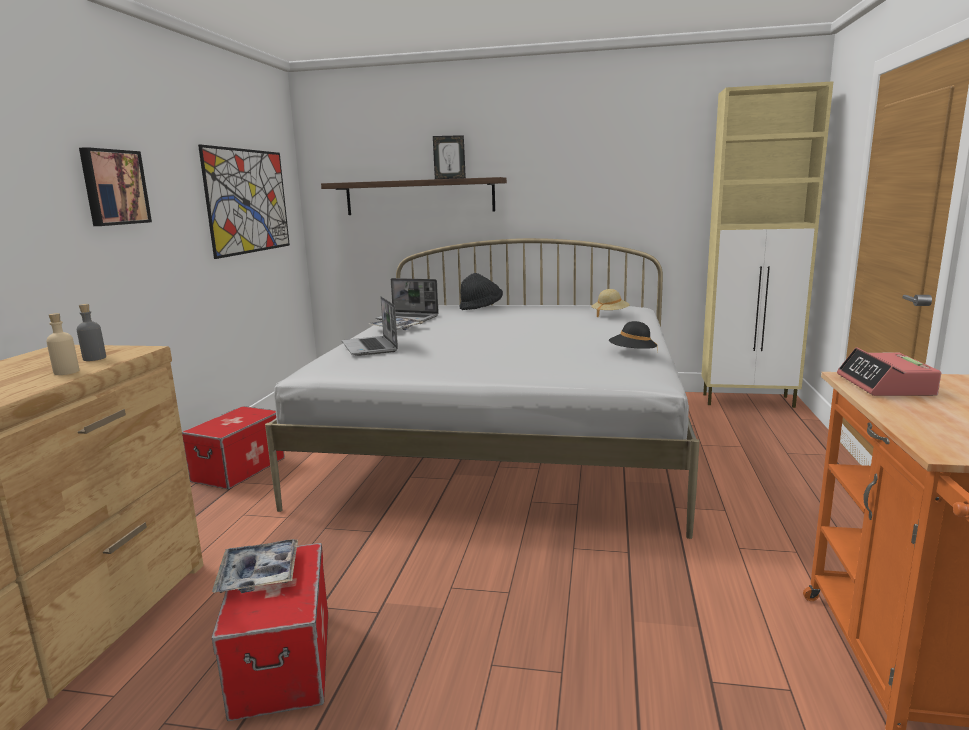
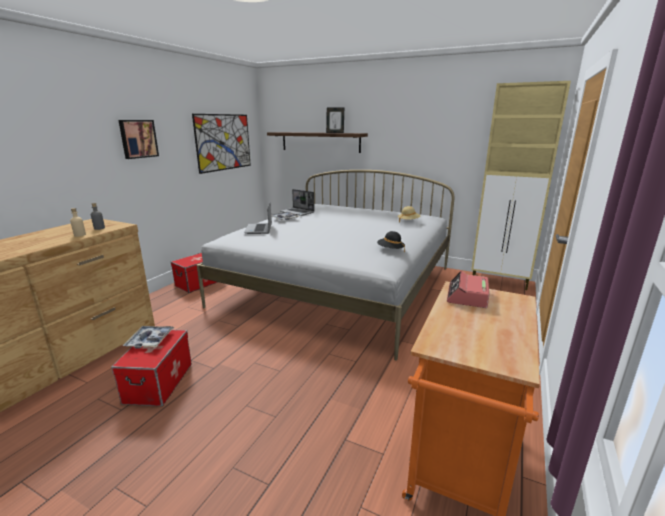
camera: 15 degrees right, 5 degrees up
black hat [459,273,503,310] -> none

